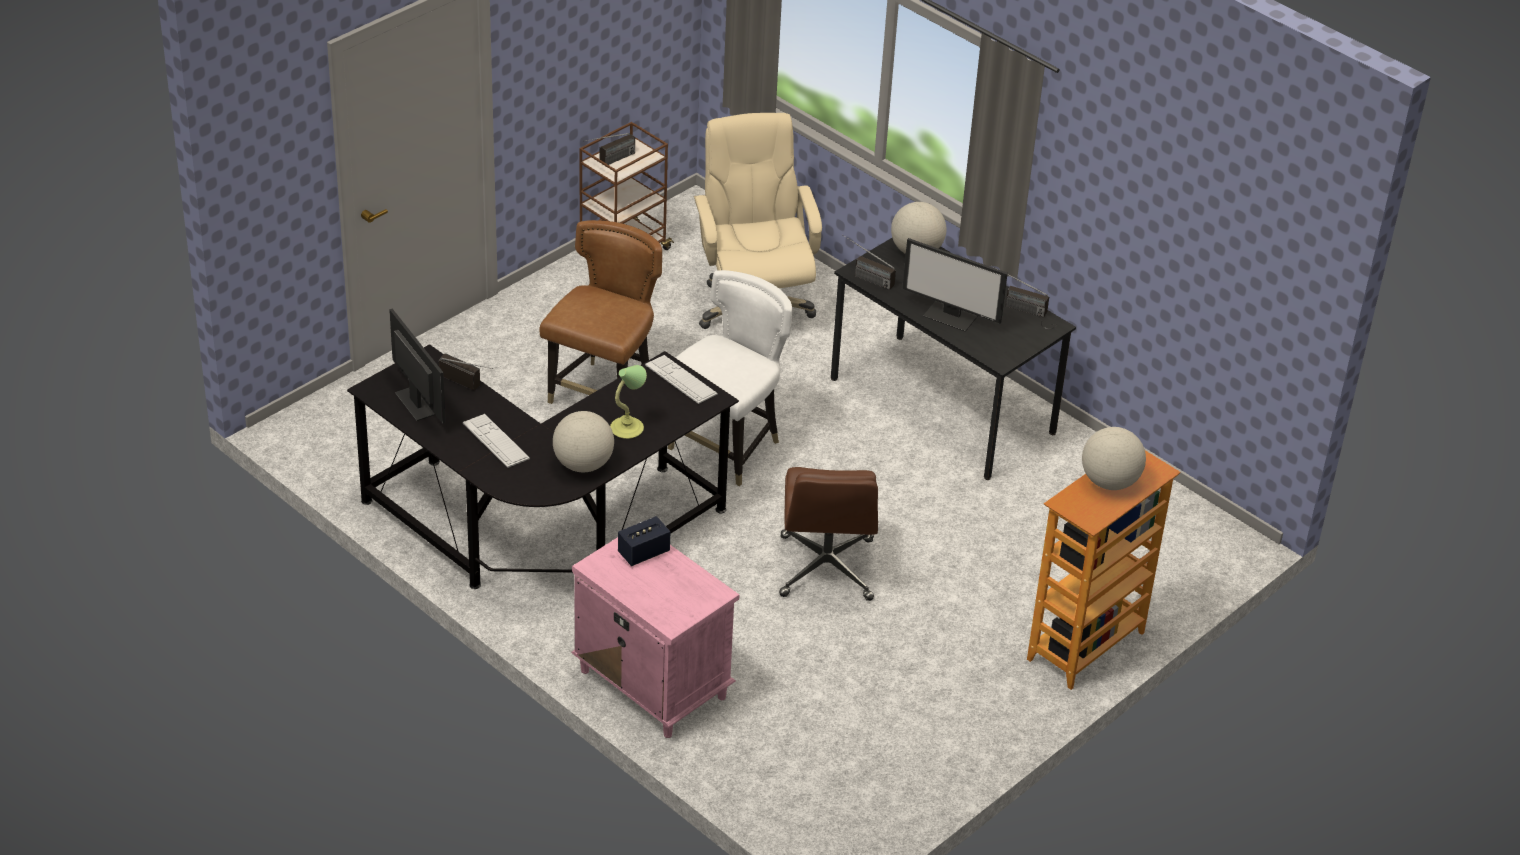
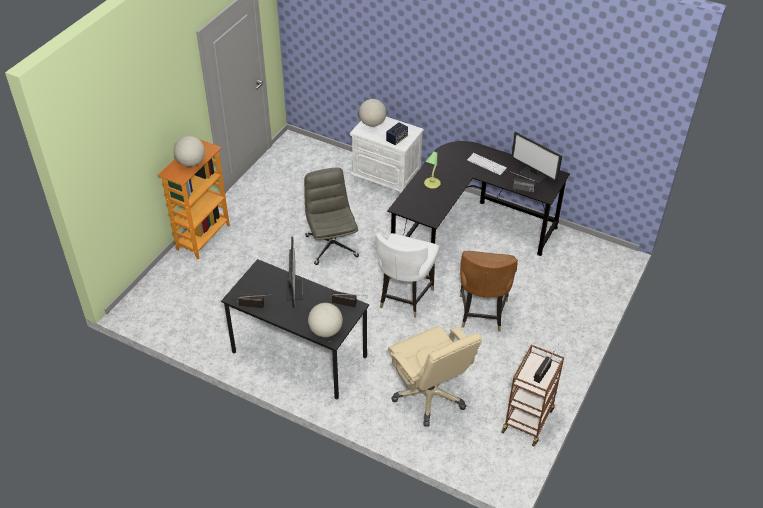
camera: 165 degrees right, 5 degrees up
globe [553,411,614,472] -> globe moved to [359,99,386,127]
pink nightstand [571,537,739,738] -> white nightstand [350,117,424,194]
keyboard [645,355,718,404] -> none
brown office chair [779,467,878,601] -> grey office chair [304,167,359,265]
monitor [902,238,1008,332] -> monitor turned 75 degrees clockwise [286,237,303,308]

